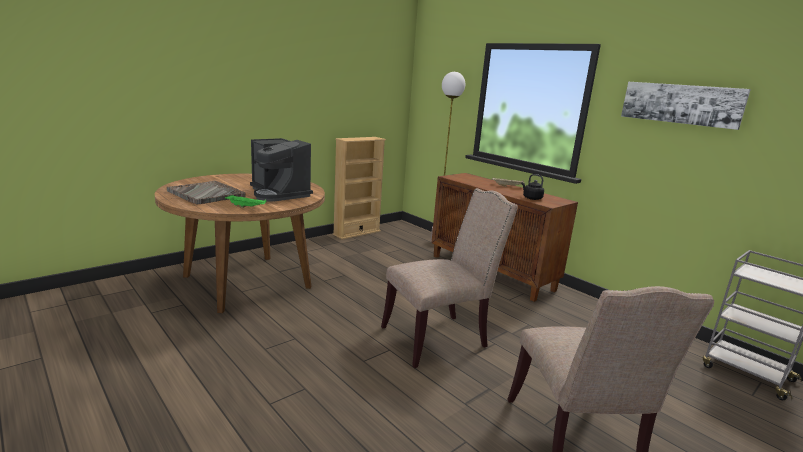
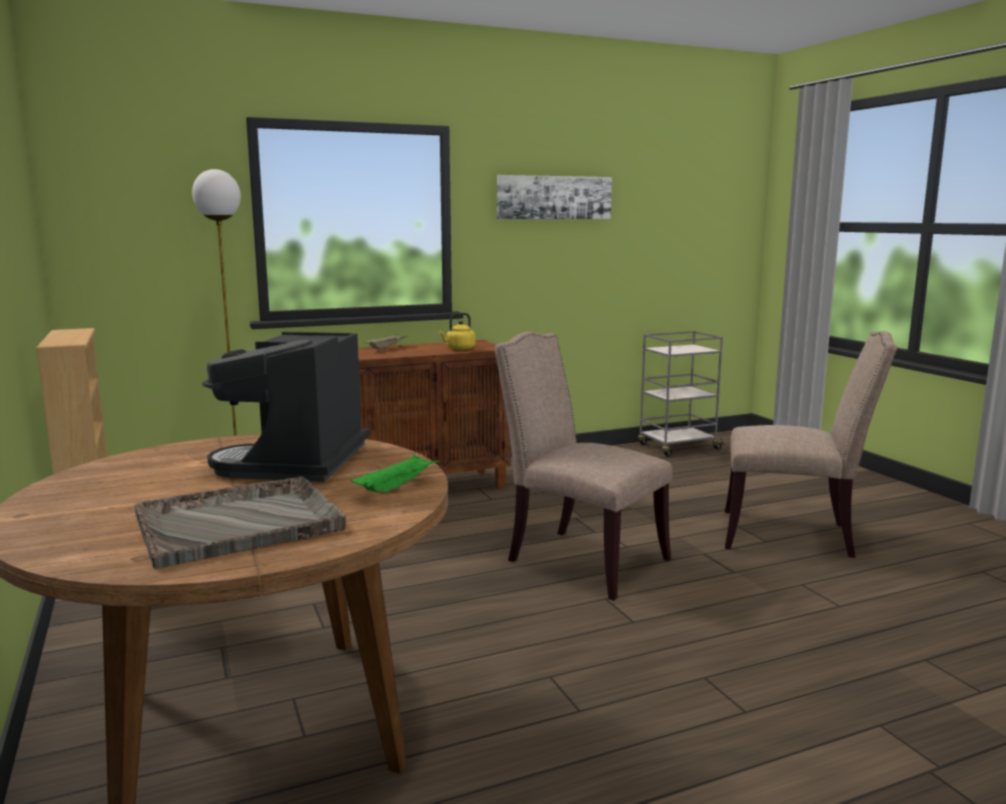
camera: 70 degrees left, 5 degrees down
coffee machine [250,138,313,202] -> coffee machine turned 120 degrees clockwise [202,332,370,482]
beige chair [381,188,518,368] -> beige chair turned 45 degrees counterclockwise [495,332,673,601]
black kettle [521,174,544,200] -> yellow kettle [438,313,476,350]

